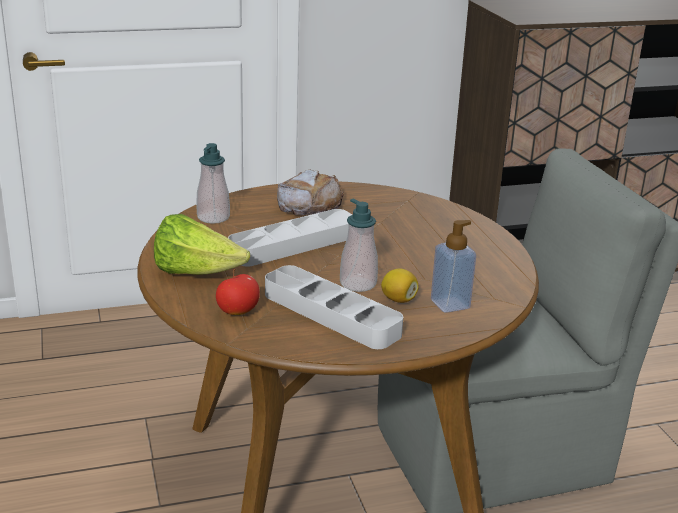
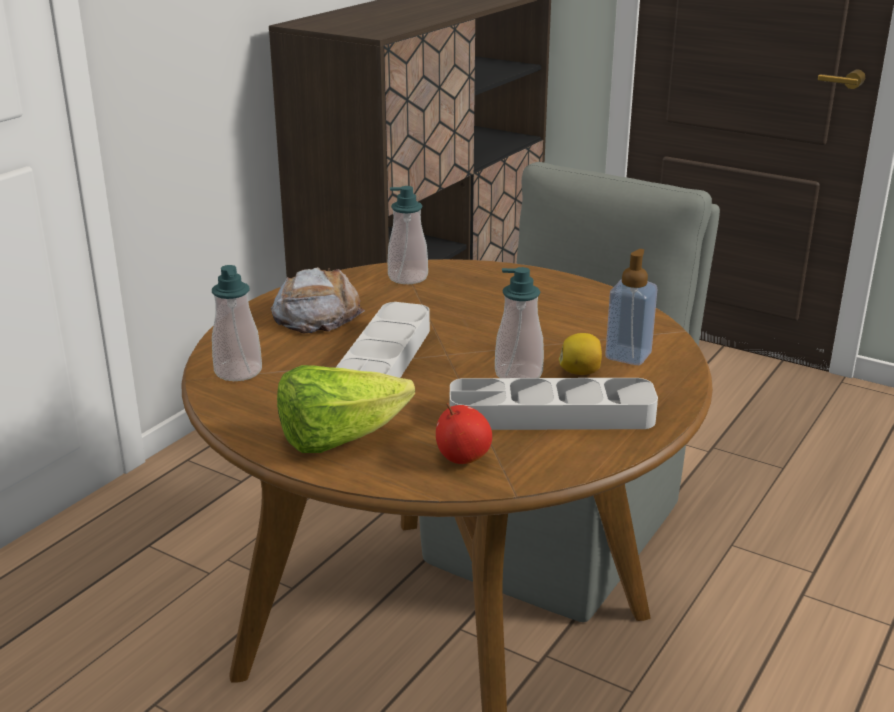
camera: 40 degrees left, 0 degrees up
none -> soap dispenser [388,186,428,284]

